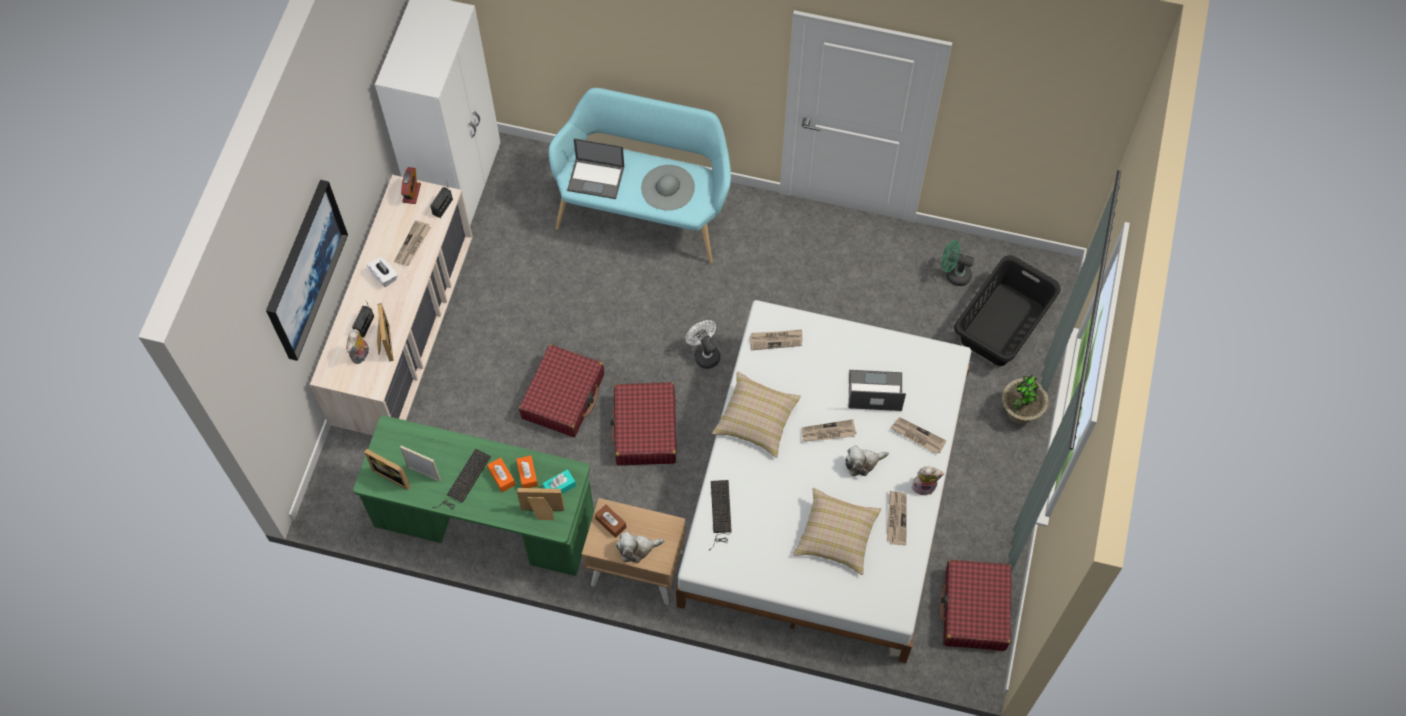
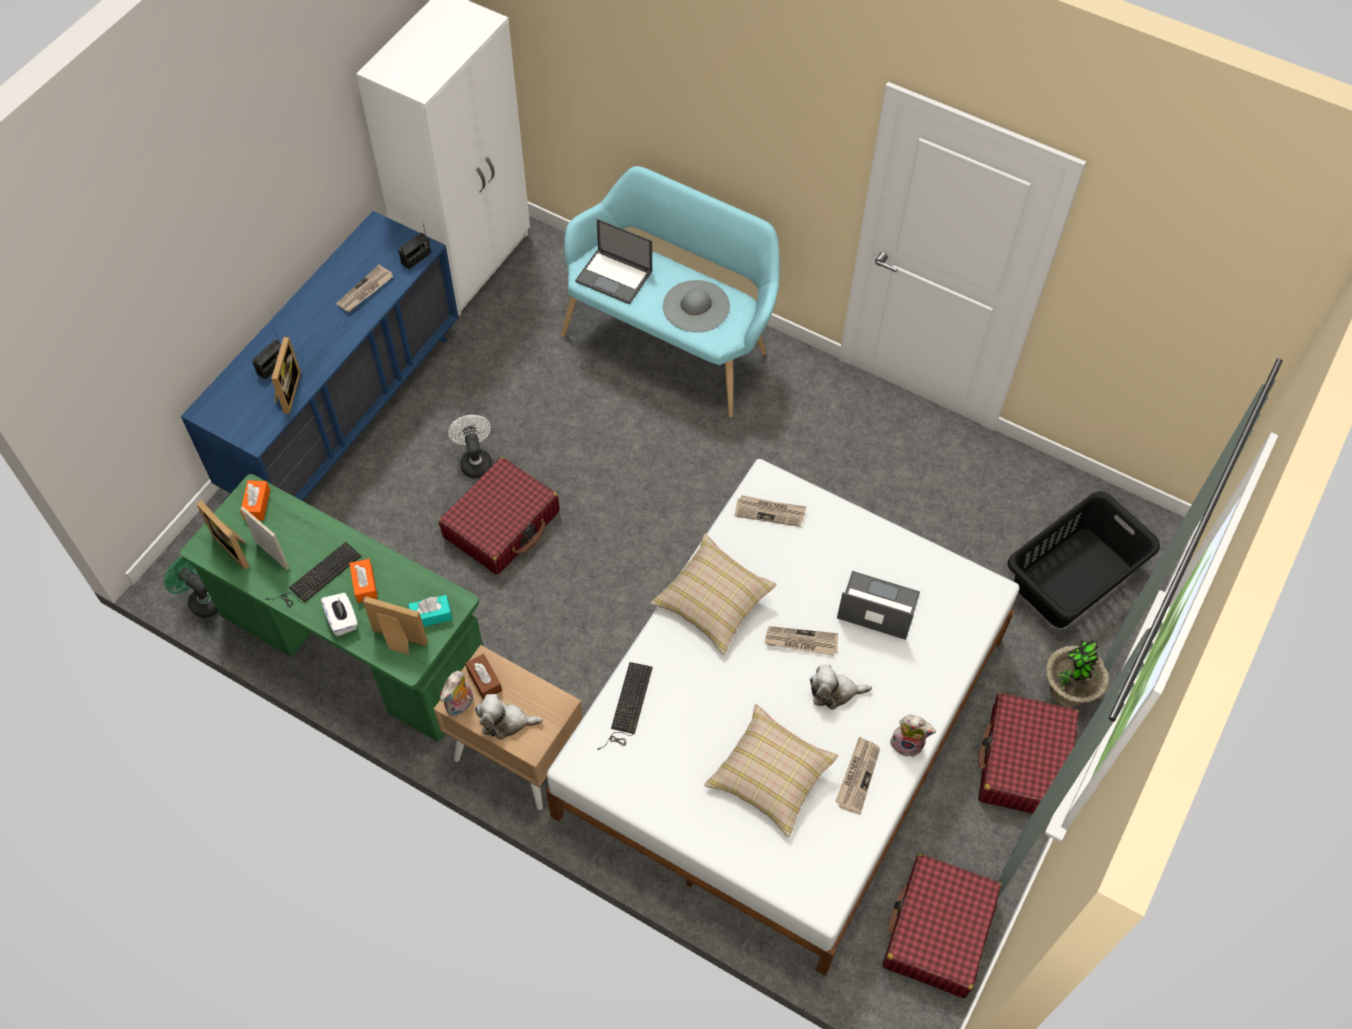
camera: 15 degrees right, 5 degrees down
picture [266,180,348,361] -> none
beige dresser [310,175,473,435] -> blue dresser [181,211,459,501]
plush toy [346,329,369,364] -> plush toy moved to [440,671,473,717]
white tissue box [367,257,398,287] -> white tissue box moved to [321,593,358,636]
alarm clock [401,167,421,204] -> none
orange tissue box [516,455,538,488] -> orange tissue box moved to [240,480,270,521]
red suitcase [610,382,677,466] -> red suitcase moved to [978,693,1079,818]
white fan [686,320,720,369] -> white fan moved to [448,415,492,478]
newspaper [891,417,947,454] -> none
green fan [942,240,974,286] -> green fan moved to [164,556,218,618]

